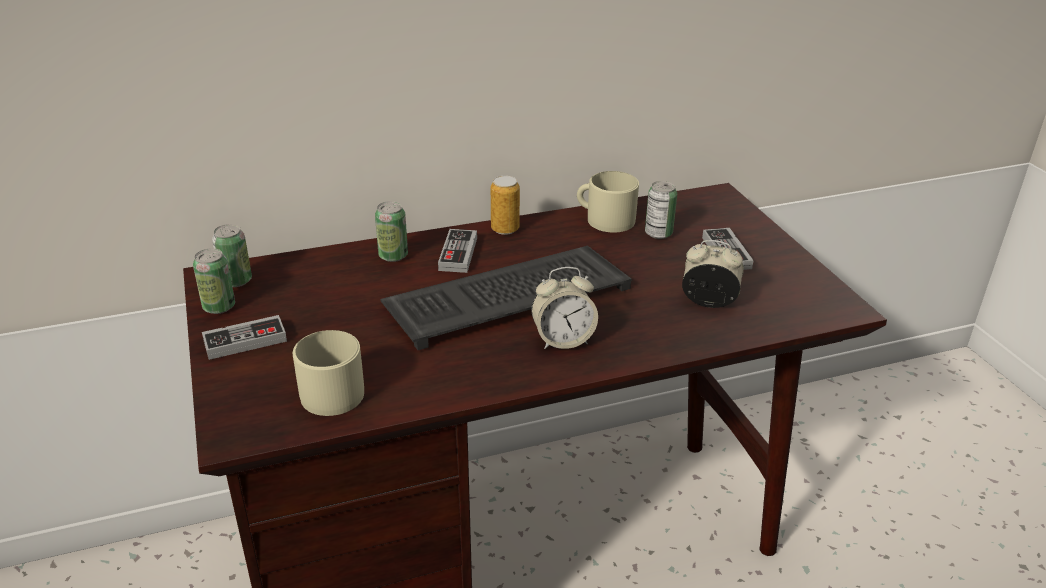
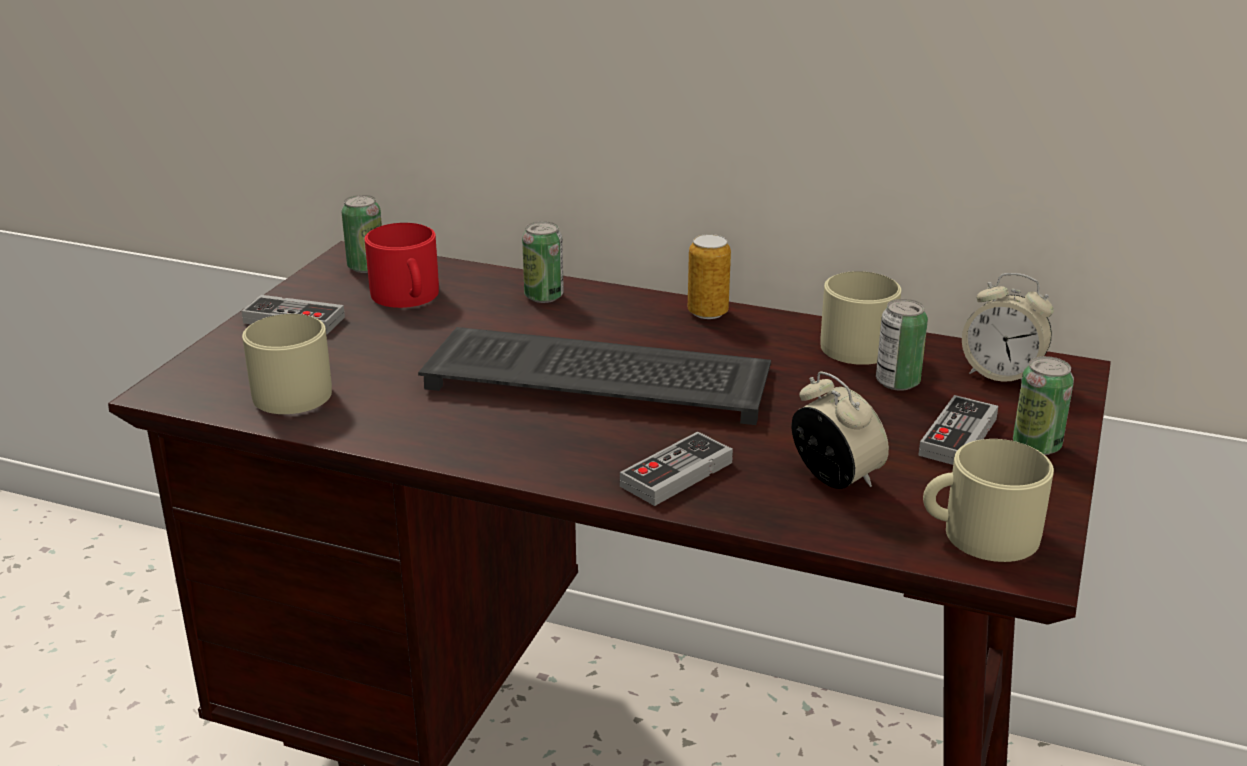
camera: 40 degrees right, 5 degrees down
can [193,248,235,314] -> can moved to [1013,356,1074,455]
game controller [438,229,477,273] -> game controller moved to [620,431,733,506]
alarm clock [532,267,598,349] -> alarm clock moved to [962,273,1054,382]
none -> red mug [365,223,439,308]
none -> beige mug [923,439,1054,562]

